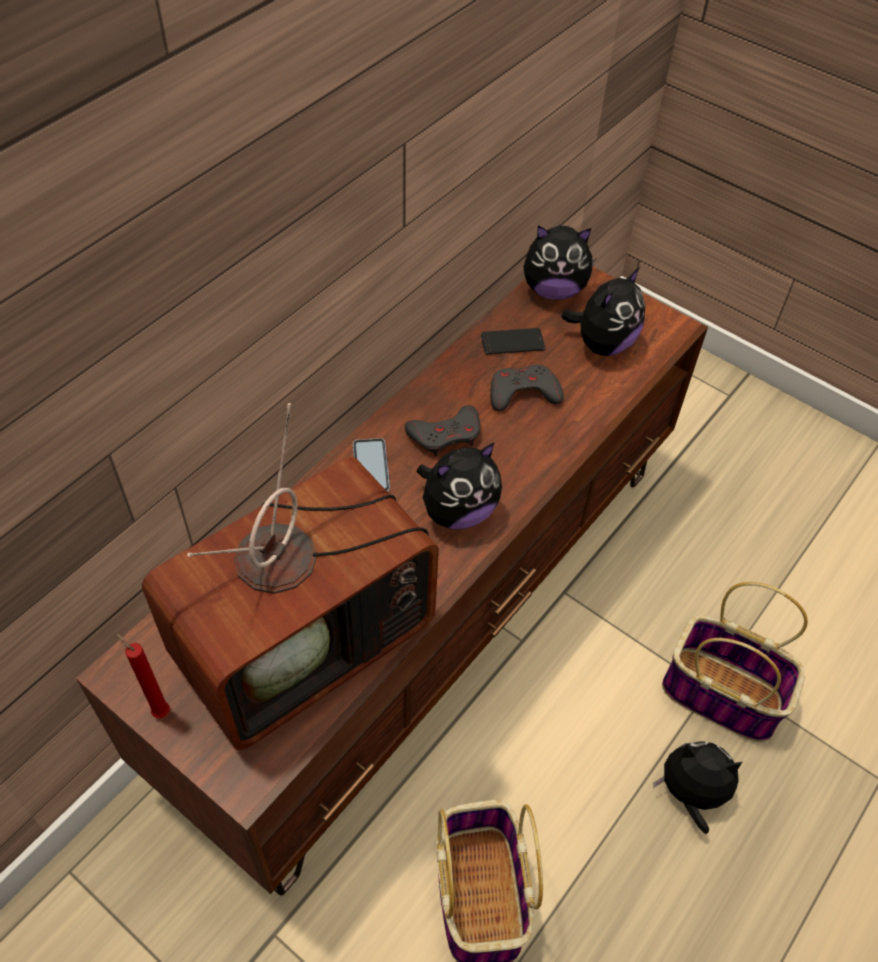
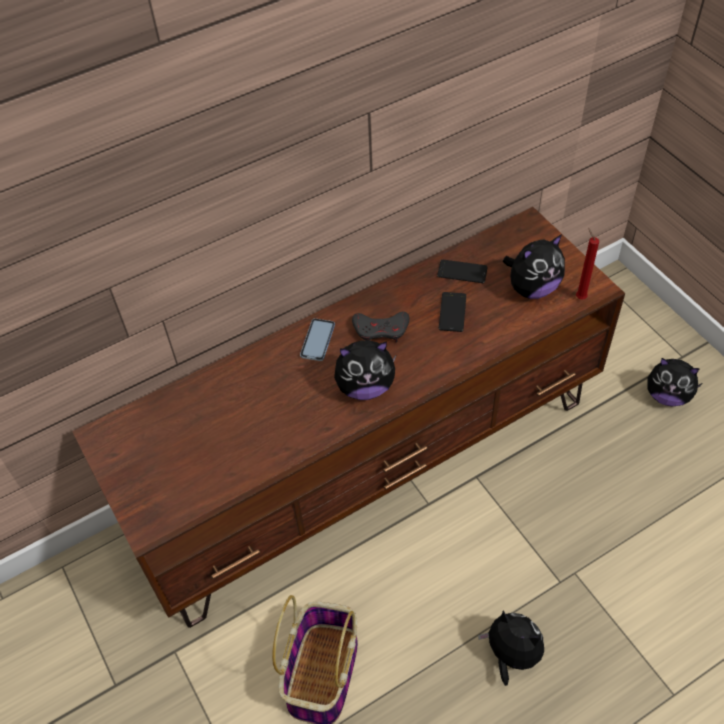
camera: 25 degrees right, 0 degrees up
red candle [116,633,170,718] -> red candle moved to [576,228,599,299]
television [142,403,439,750] -> none
grey game controller [490,365,564,411] -> phone [439,292,466,332]
plush toy [523,225,596,300] -> plush toy moved to [647,358,703,407]
basket [662,582,808,742] -> none

